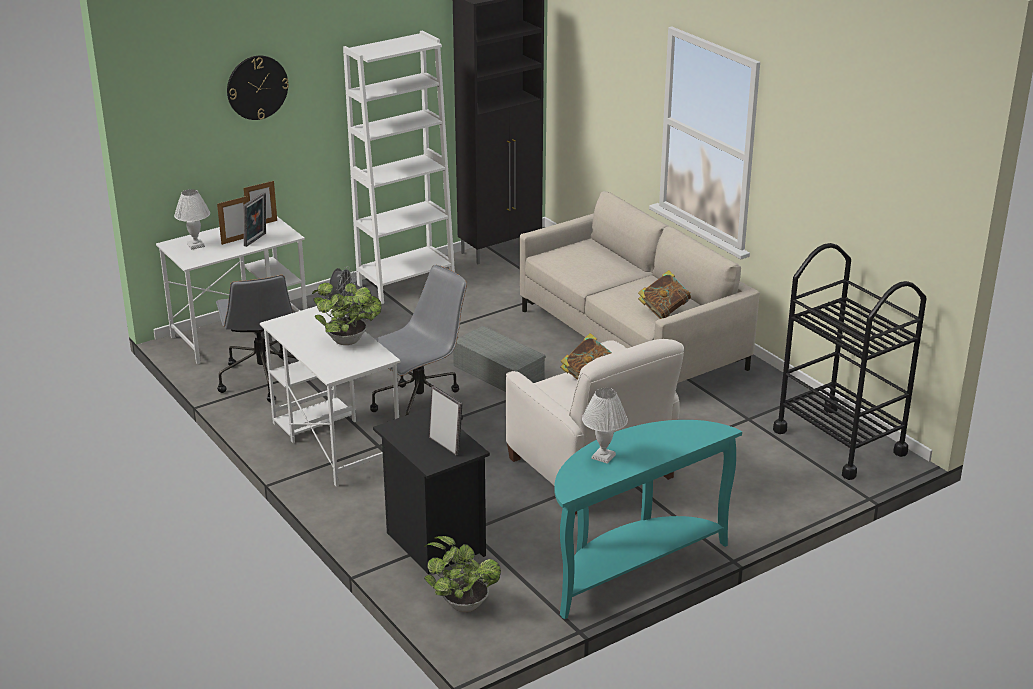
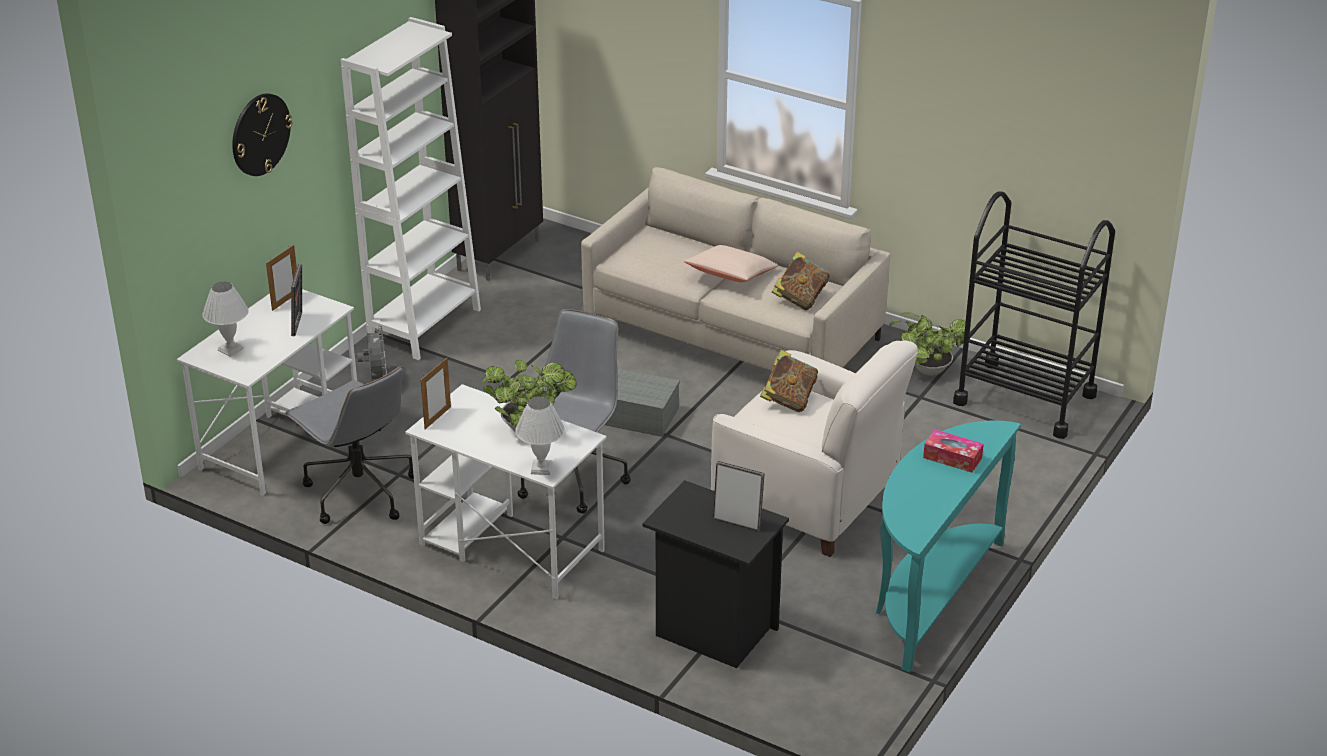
camera: 25 degrees left, 5 degrees up
picture frame [217,196,249,245] -> picture frame moved to [421,358,451,429]
potted plant [424,536,501,612] -> potted plant moved to [889,312,966,376]
white table lamp [582,388,628,464] -> white table lamp moved to [515,397,565,475]
none -> beige pillow [684,245,778,282]
none -> tissue box [923,430,984,473]

